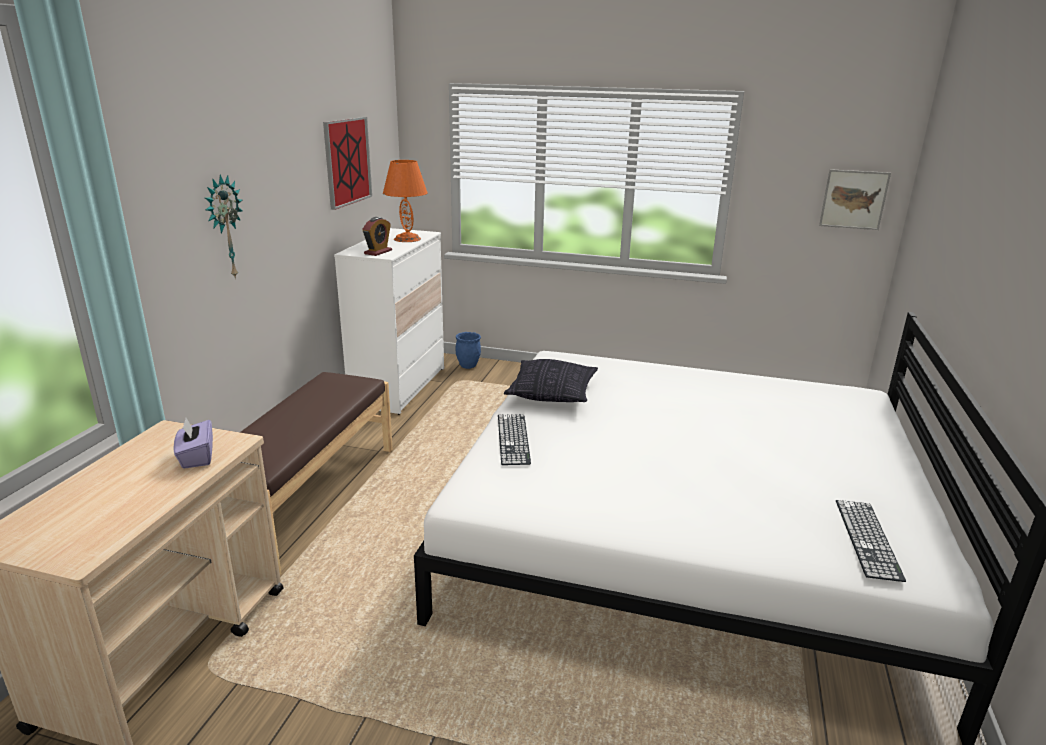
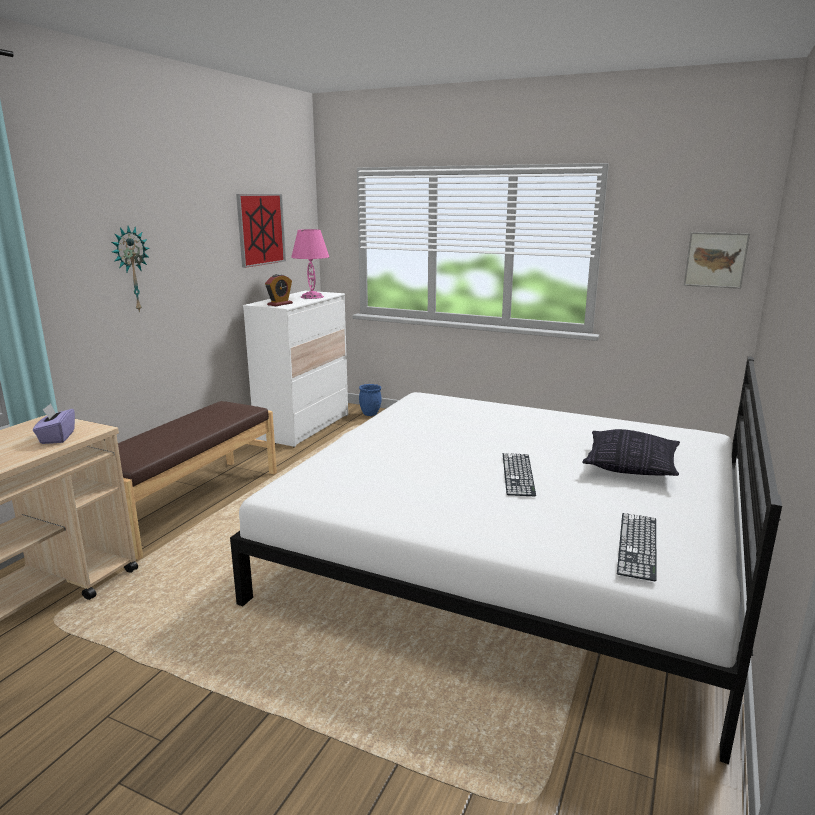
camera: 10 degrees right, 5 degrees down
orange table lamp [383,160,428,242] -> pink table lamp [291,229,329,299]
keyboard [498,414,531,465] -> keyboard moved to [503,453,536,496]
pillow [504,359,598,402] -> pillow moved to [582,429,680,476]

